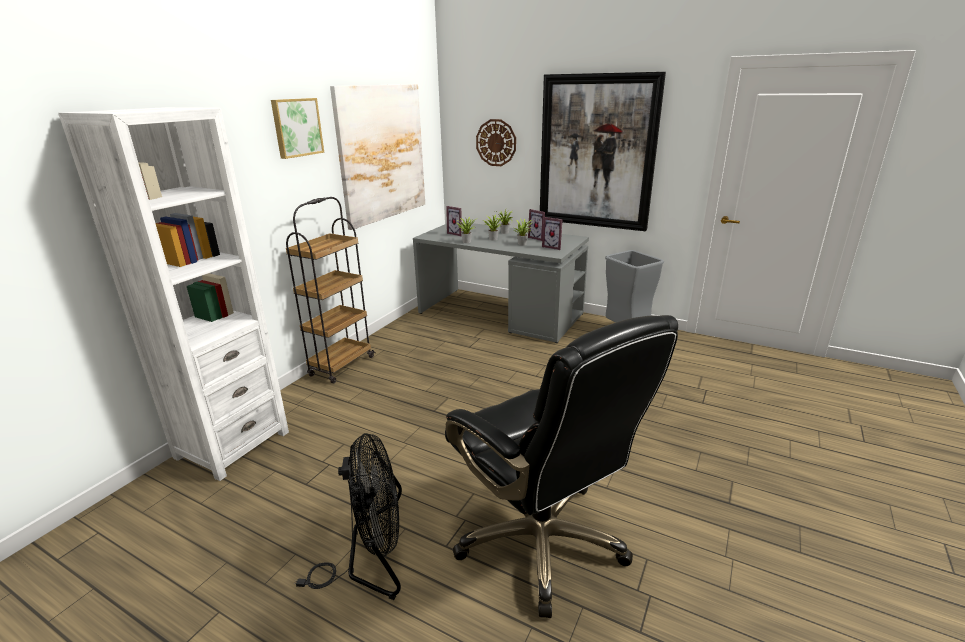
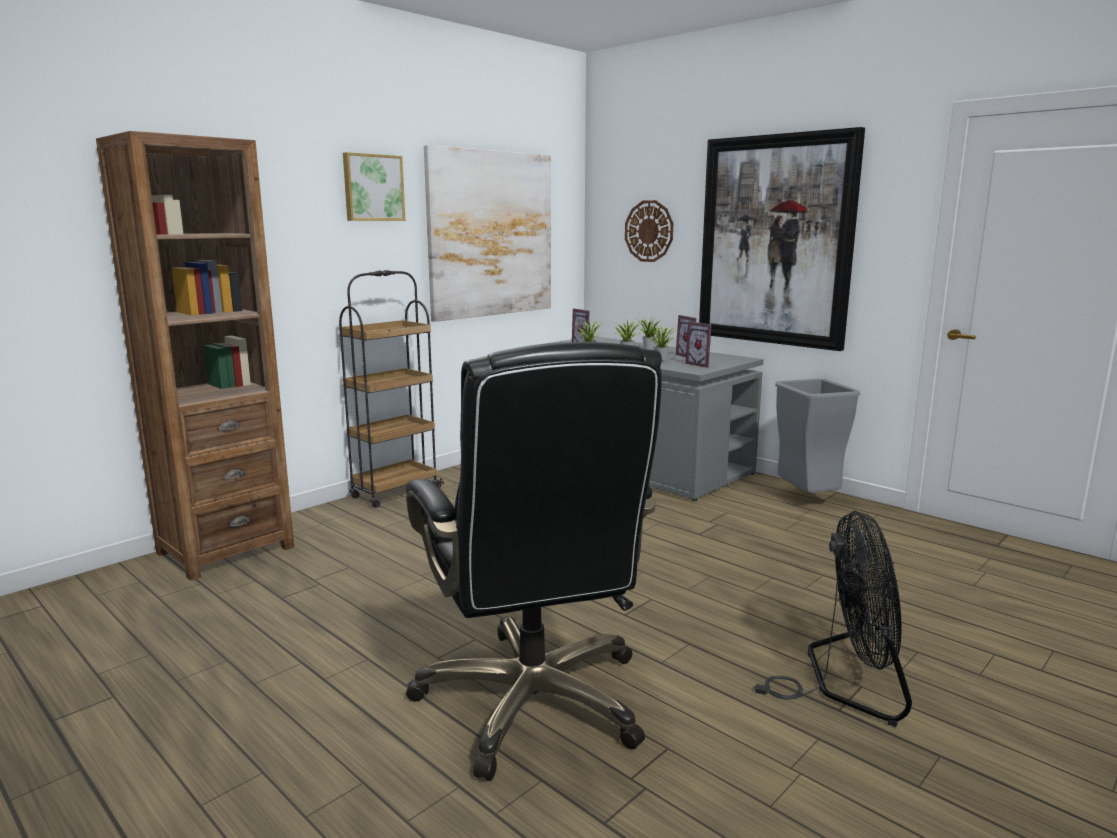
camera: 15 degrees right, 10 degrees down
white bookcase [58,107,289,481] -> brown bookcase [96,131,294,581]
black fan [295,433,402,600] -> black fan moved to [752,511,912,728]

